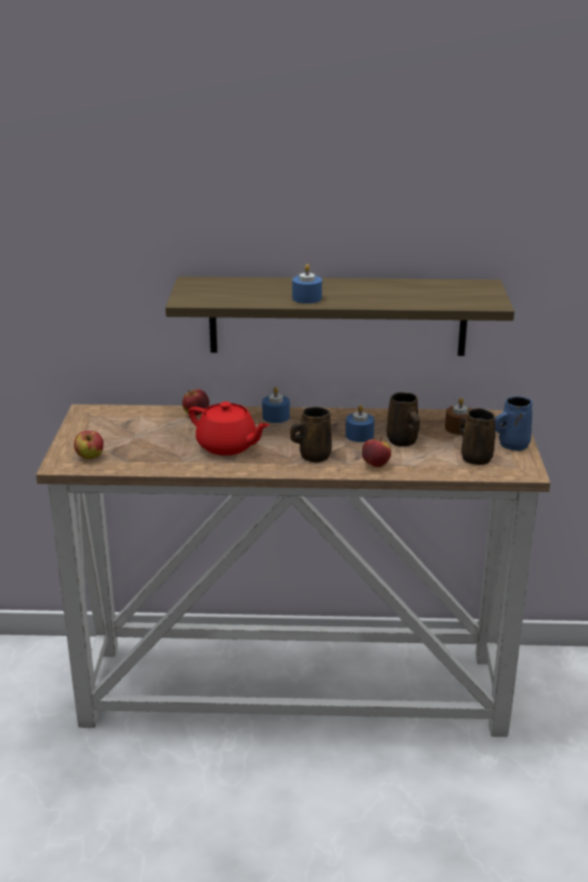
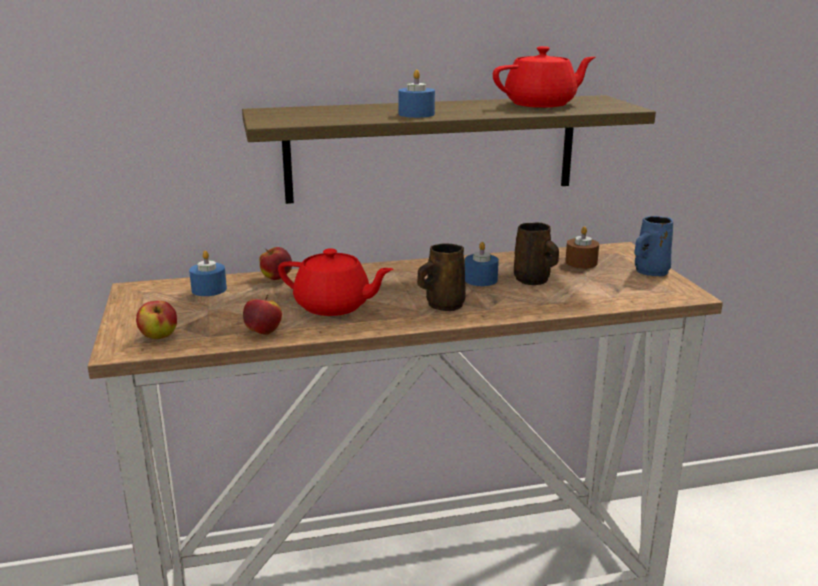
camera: 15 degrees left, 5 degrees down
blue candle [262,387,290,423] -> blue candle moved to [189,250,227,296]
apple [362,437,391,467] -> apple moved to [243,295,282,335]
brown mug [459,408,496,465] -> none
none -> red teapot [493,46,595,108]

